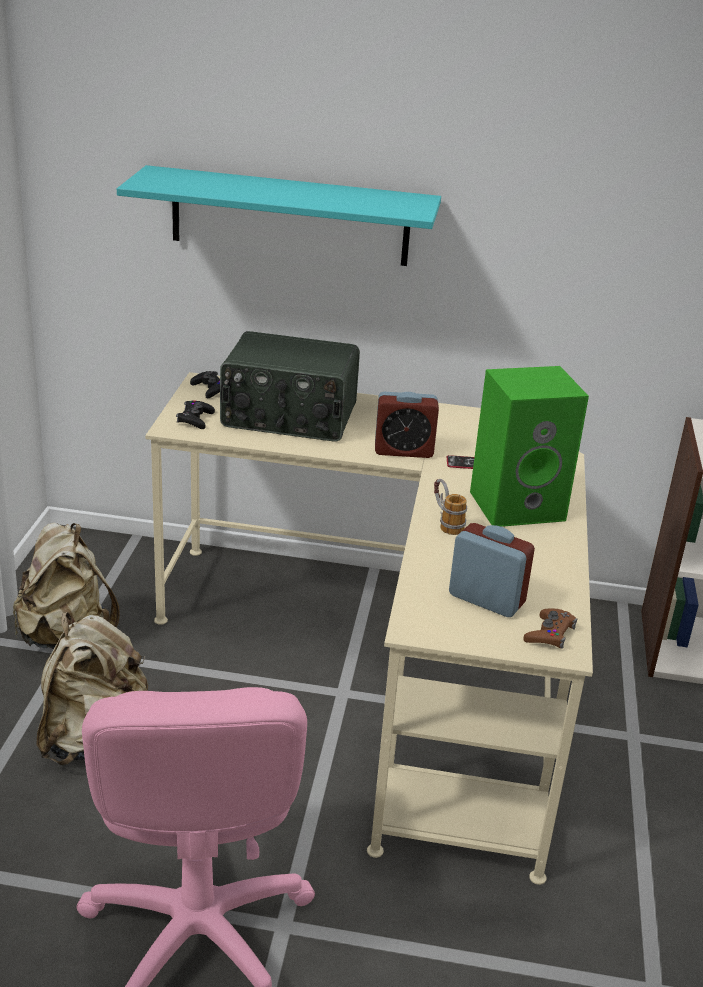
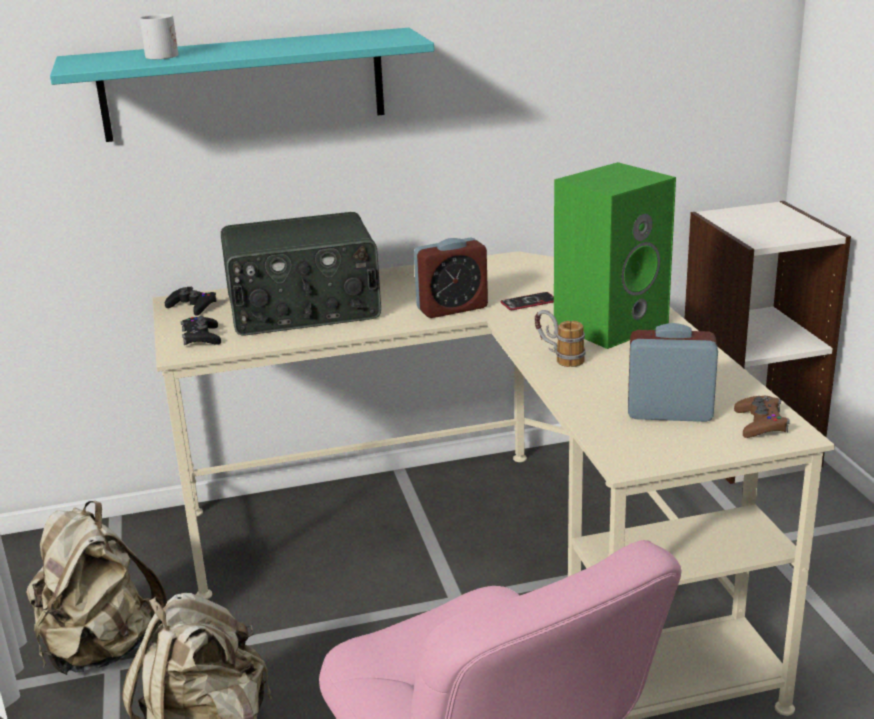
camera: 20 degrees left, 5 degrees down
none -> white mug [139,14,178,59]

